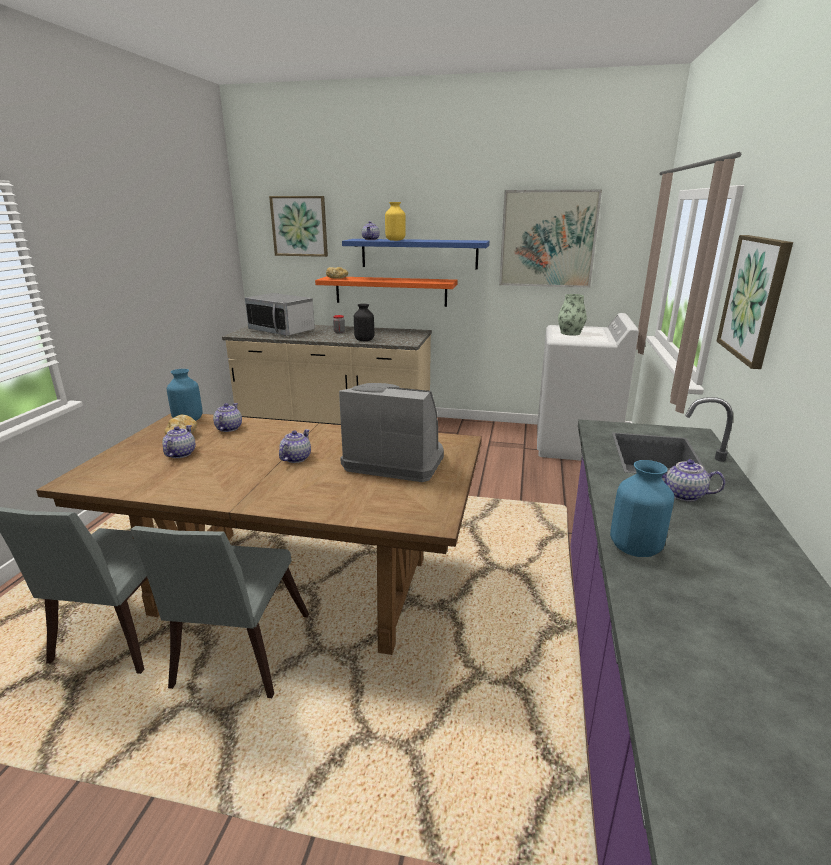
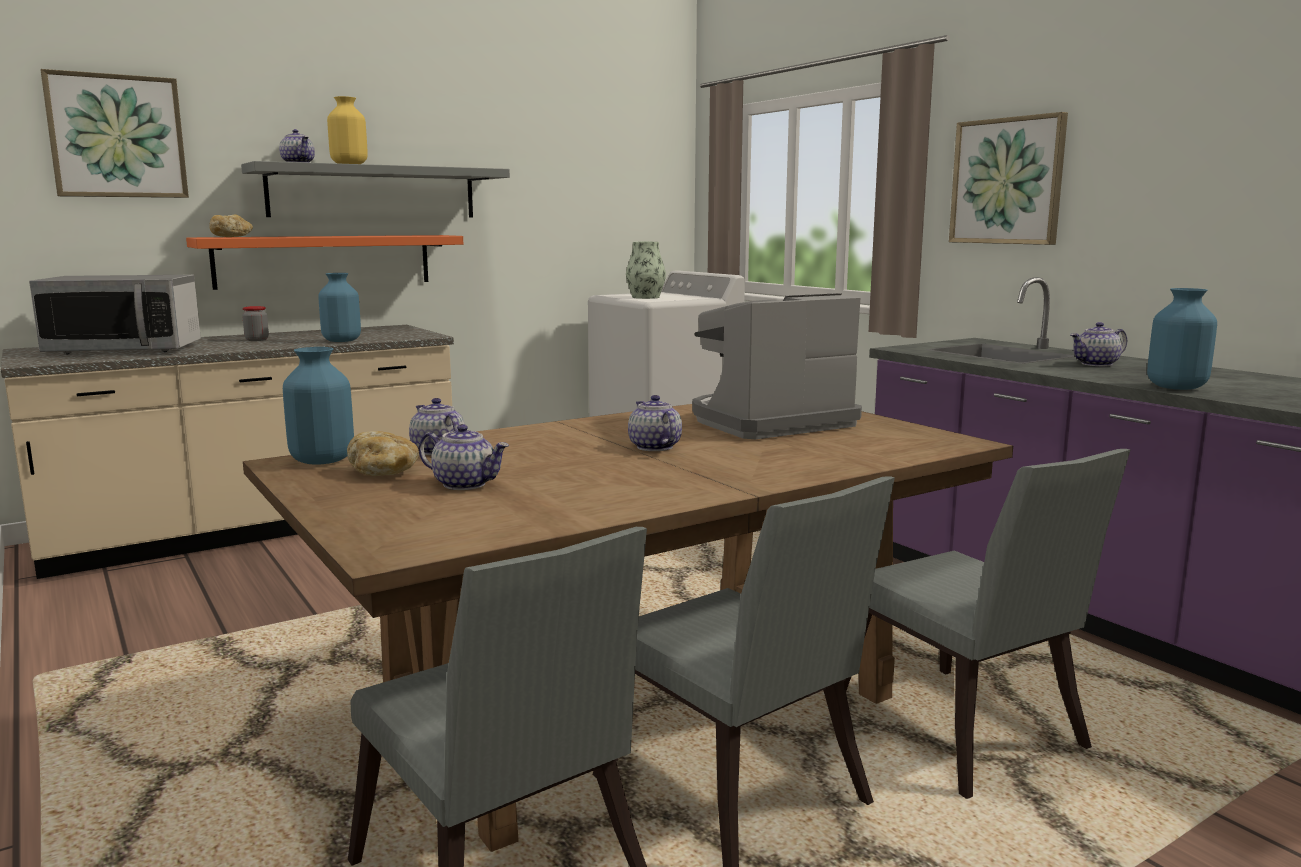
camera: 45 degrees left, 10 degrees down
teapot [162,425,195,458] -> teapot turned 150 degrees clockwise [419,424,509,490]
blue shelf [342,239,489,270] -> grey shelf [241,161,510,217]
black vase [354,304,374,341] -> blue vase [318,273,361,342]
picture [499,190,602,288] -> none
none -> grey chair [844,449,1130,799]

